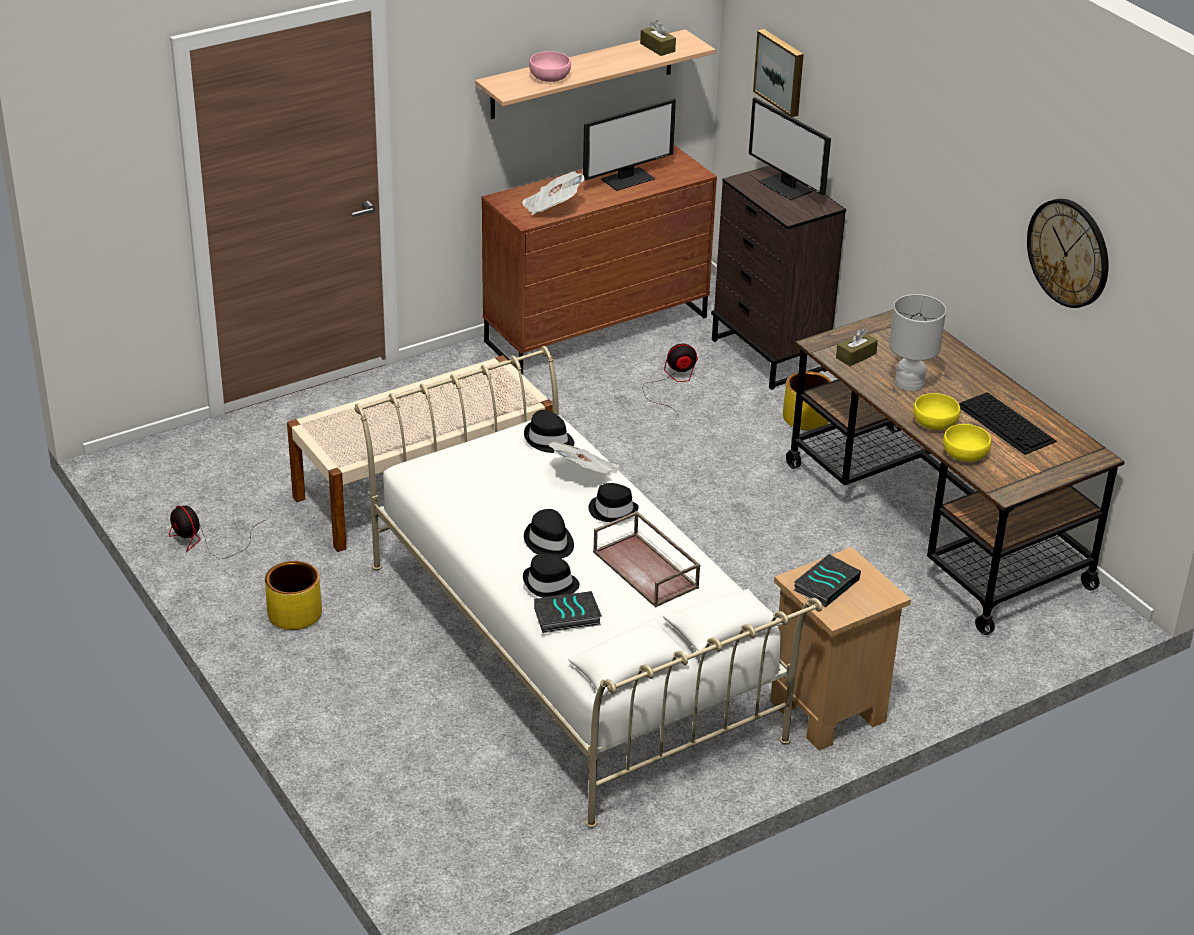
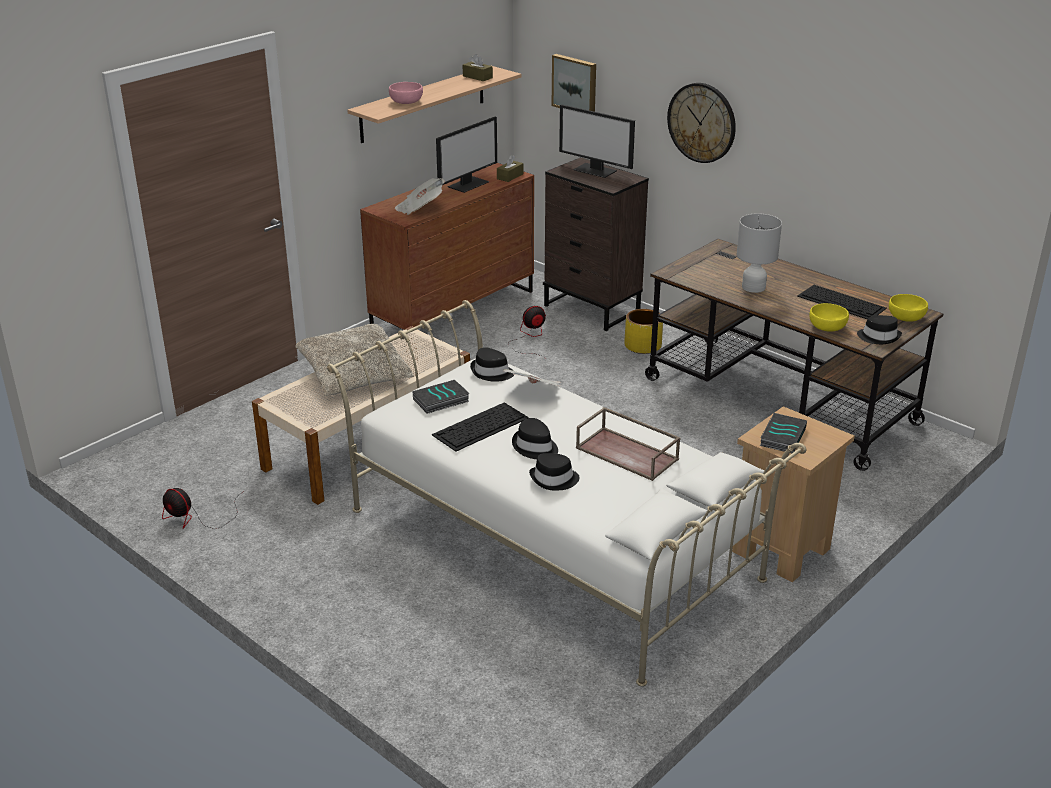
camera: 15 degrees left, 5 degrees down
yellow planter [265,561,322,630] -> none
book [534,591,602,633] -> book moved to [412,380,470,414]
black hat [588,483,639,522] -> black hat moved to [857,315,902,344]
brown tissue box [836,329,878,366] -> brown tissue box moved to [497,155,523,182]
yellow bowl [913,393,960,430] -> yellow bowl moved to [889,294,928,322]
wall clock [1027,199,1108,308] -> wall clock moved to [667,83,736,163]
none -> beige pillow [295,324,413,396]
none -> keyboard [432,402,529,452]

